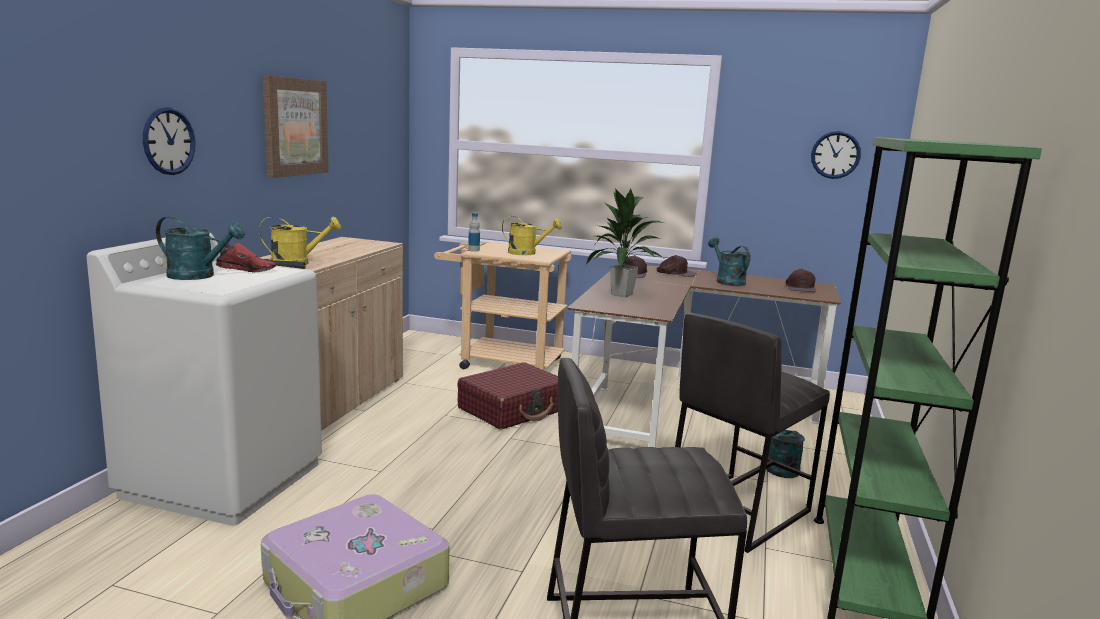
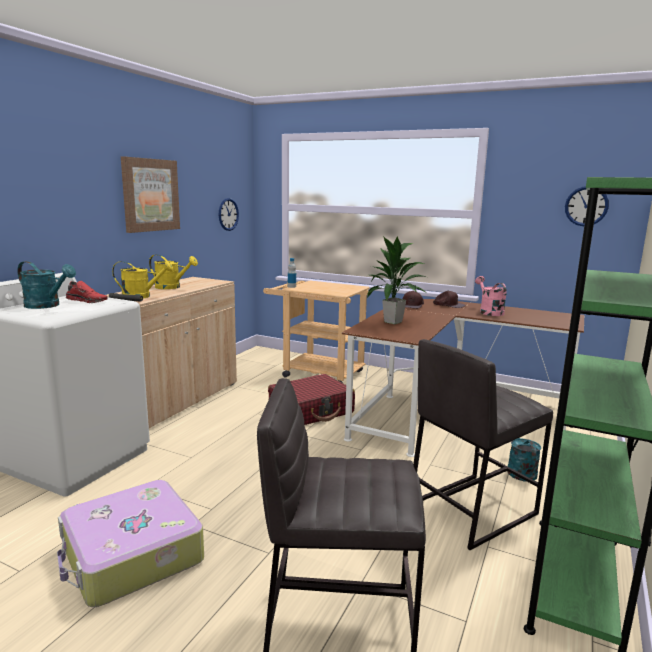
camera: 10 degrees right, 0 degrees up
wall clock [143,107,196,175] -> wall clock moved to [219,198,239,231]
yellow watering can [502,216,562,255] -> yellow watering can moved to [149,254,198,289]
turquoise watering can [708,237,750,286] -> pink watering can [475,276,507,316]
brown cap [786,269,816,292] -> none

